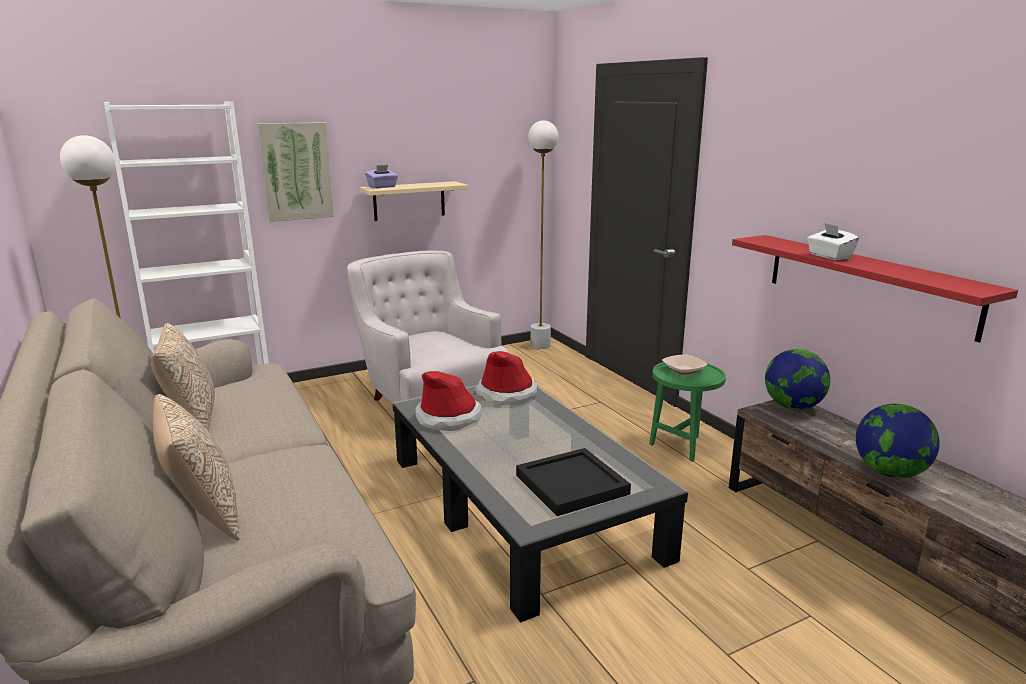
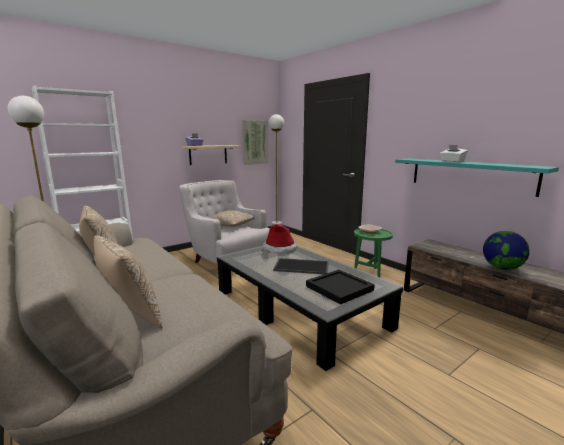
camera: 10 degrees left, 5 degrees down
picture [257,122,334,222] -> picture moved to [242,120,269,165]
hat [415,371,482,431] -> none
red shelf [732,235,1018,343] -> turquoise shelf [395,158,559,197]
globe [765,349,830,410] -> none
none -> pillow [210,210,254,227]
none -> tray [273,258,329,274]

